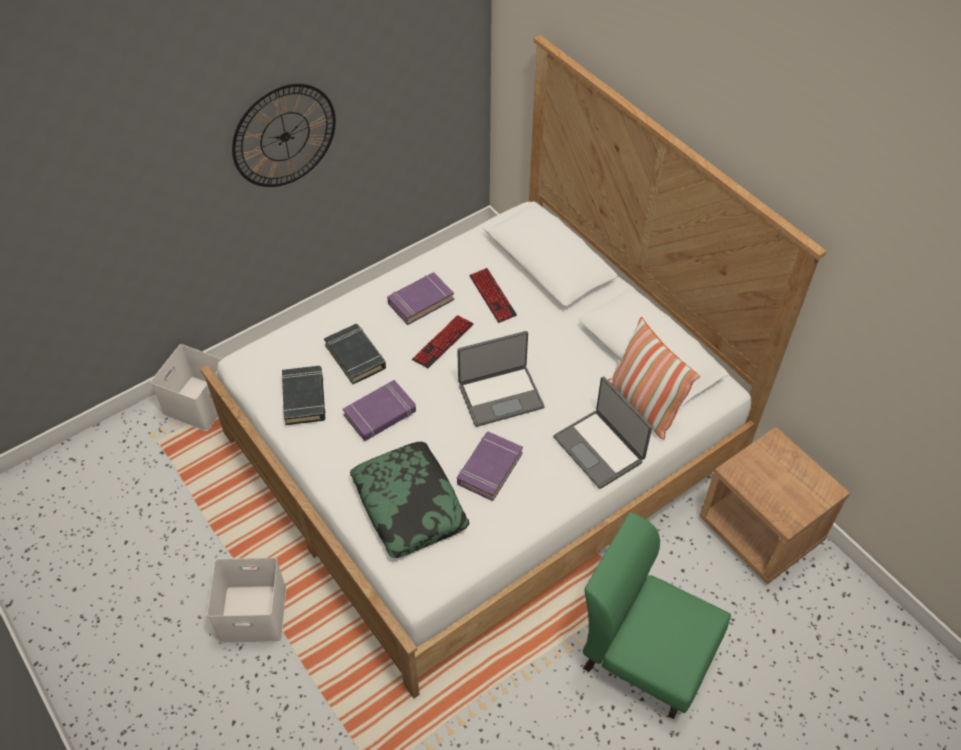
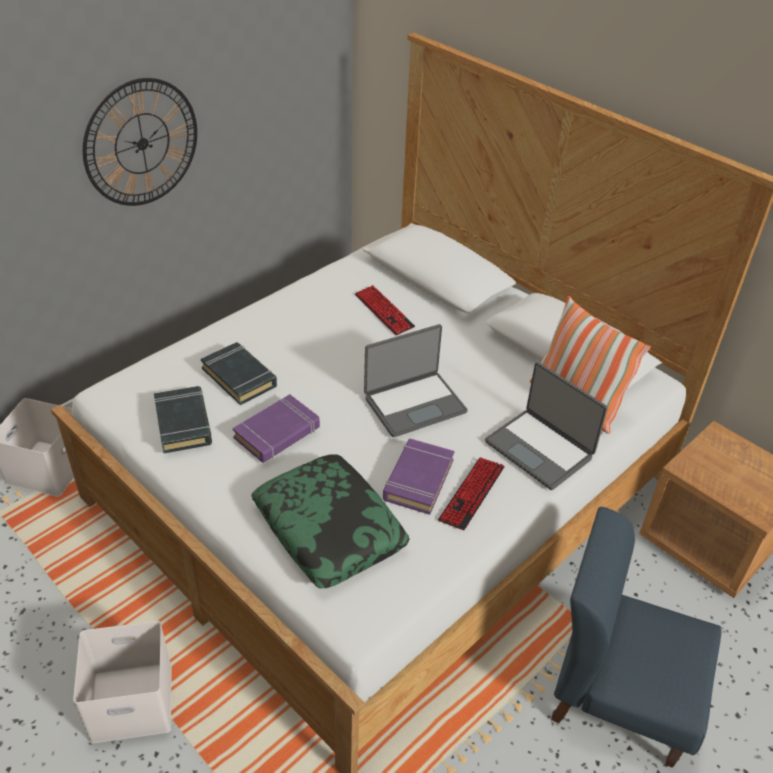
camera: 10 degrees left, 10 degrees down
purple book [387,272,454,325] -> none
keyboard [412,315,474,368] -> keyboard moved to [438,458,505,531]
green chair [582,512,731,719] -> blue chair [551,507,722,768]

